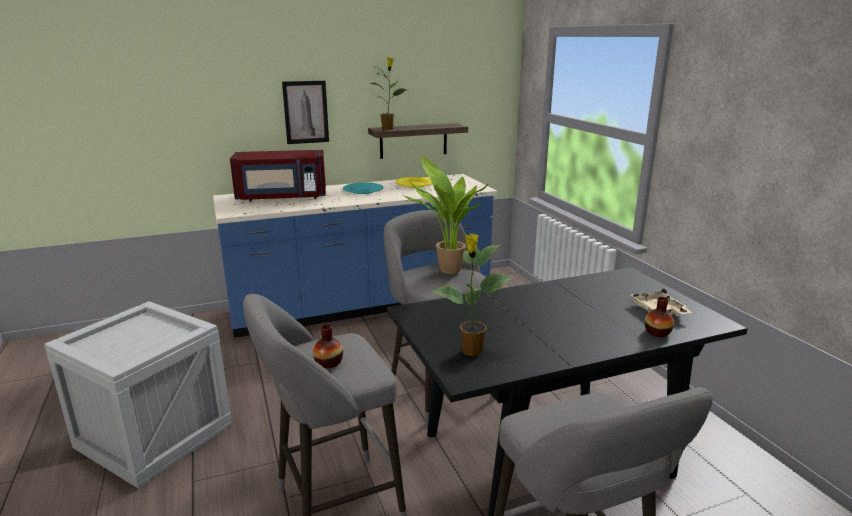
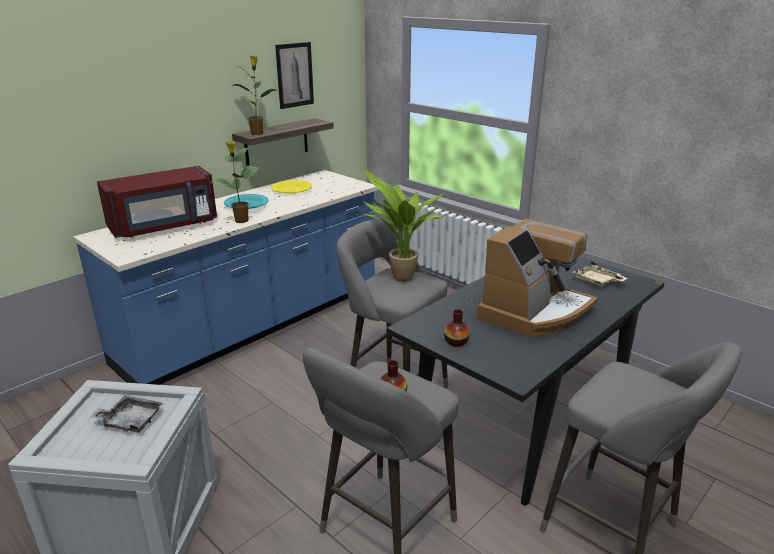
camera: 25 degrees left, 5 degrees up
picture [282,81,329,144] -> picture moved to [275,42,314,109]
potted plant [432,234,512,356] -> potted plant moved to [211,141,259,223]
vase [645,297,674,337] -> vase moved to [444,309,470,347]
none -> grey tray [90,395,163,433]
none -> coffee machine [477,219,598,337]

